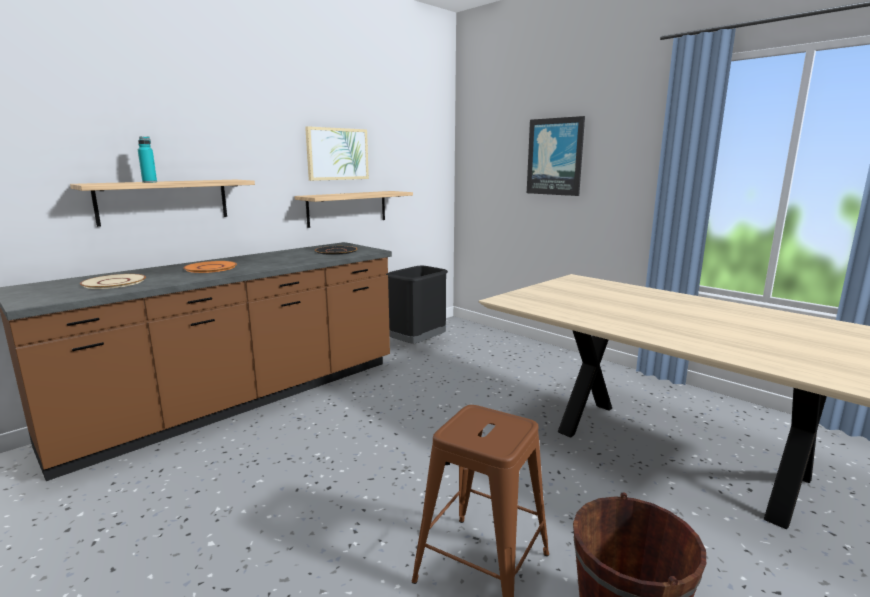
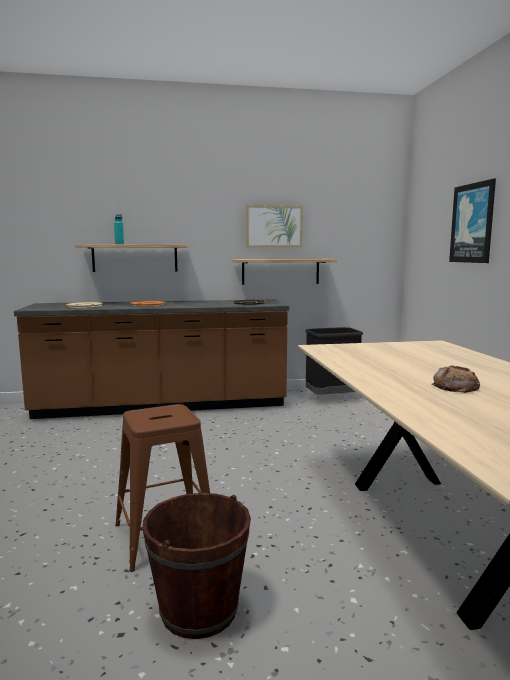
camera: 35 degrees right, 5 degrees down
none -> bread [431,365,480,393]

